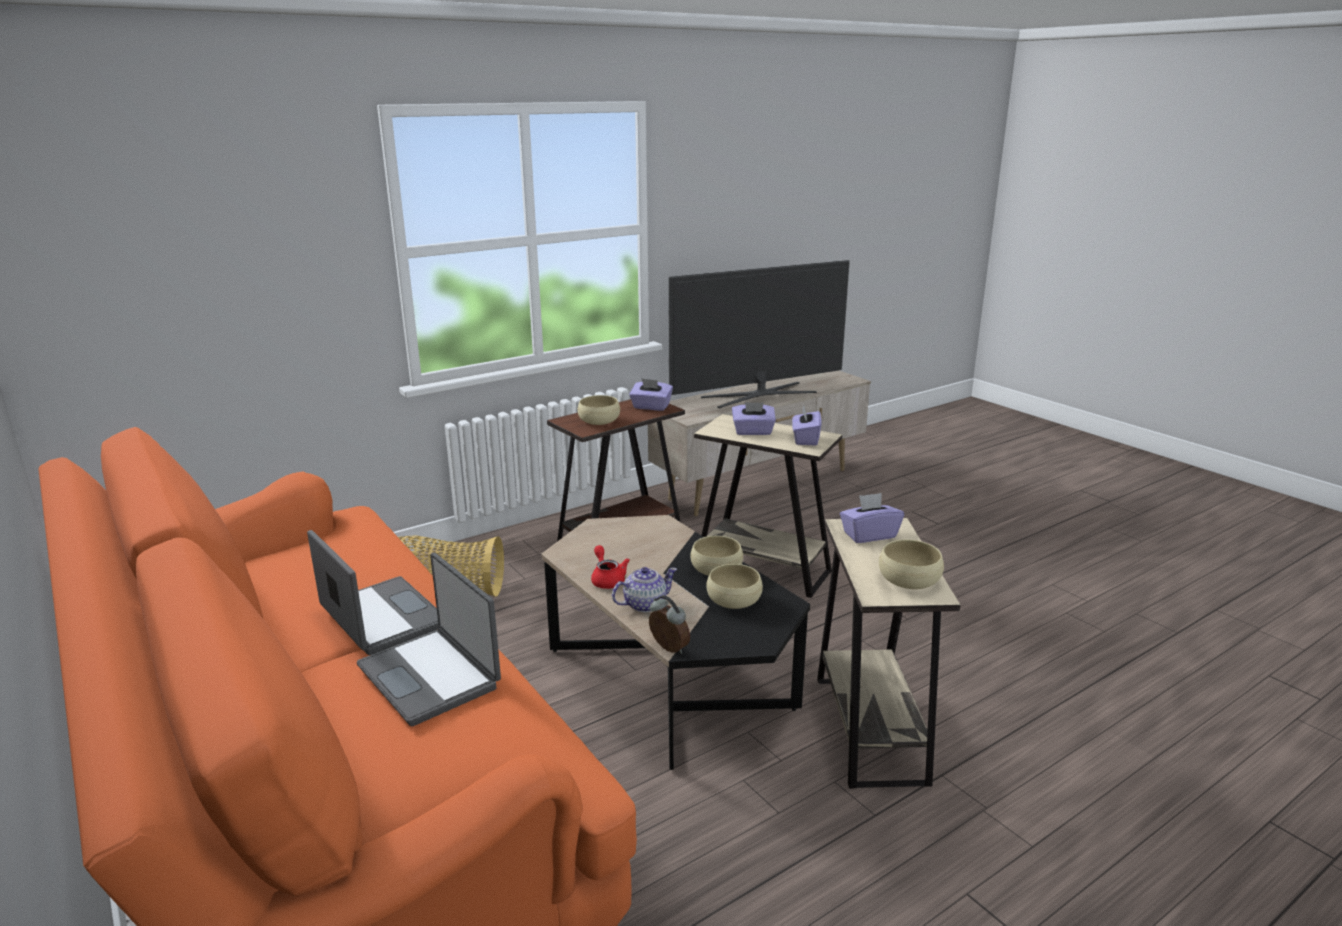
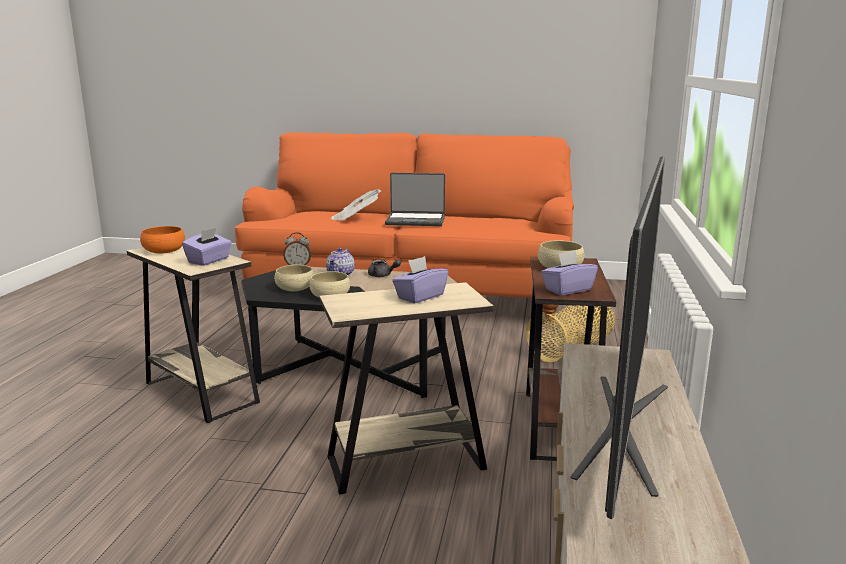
camera: 135 degrees right, 5 degrees down
laptop [357,553,501,726] -> newspaper [331,189,381,221]
red teapot [591,545,630,589] -> grey teapot [368,260,401,277]
purple tissue box [792,405,821,445] -> none
beige bowl [879,540,944,589] -> orange bowl [140,226,185,253]

